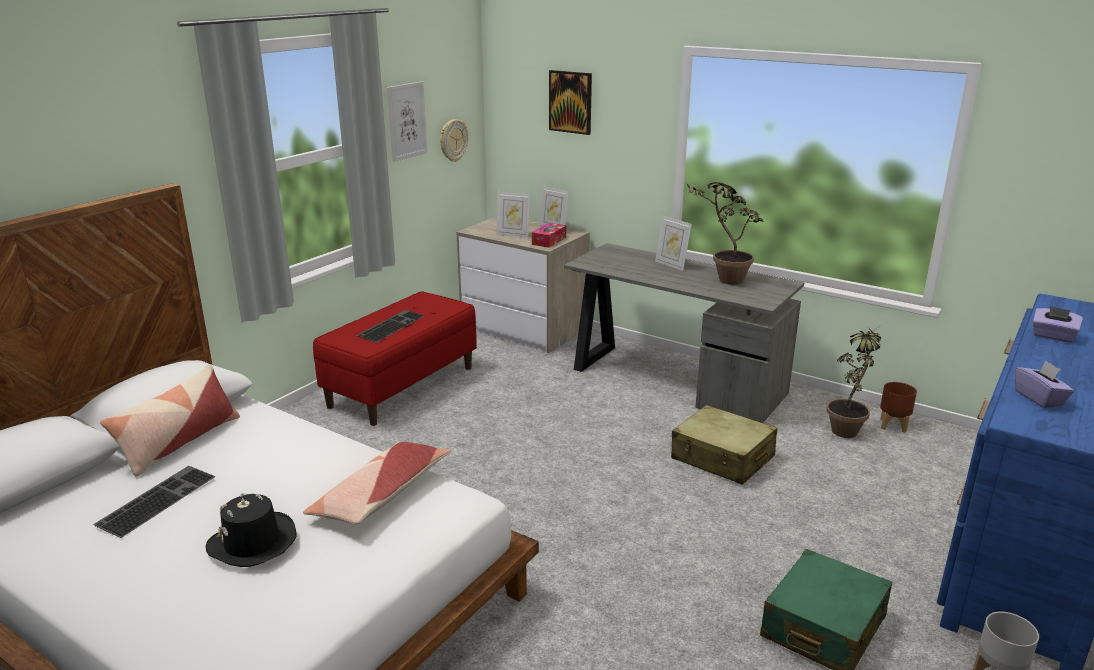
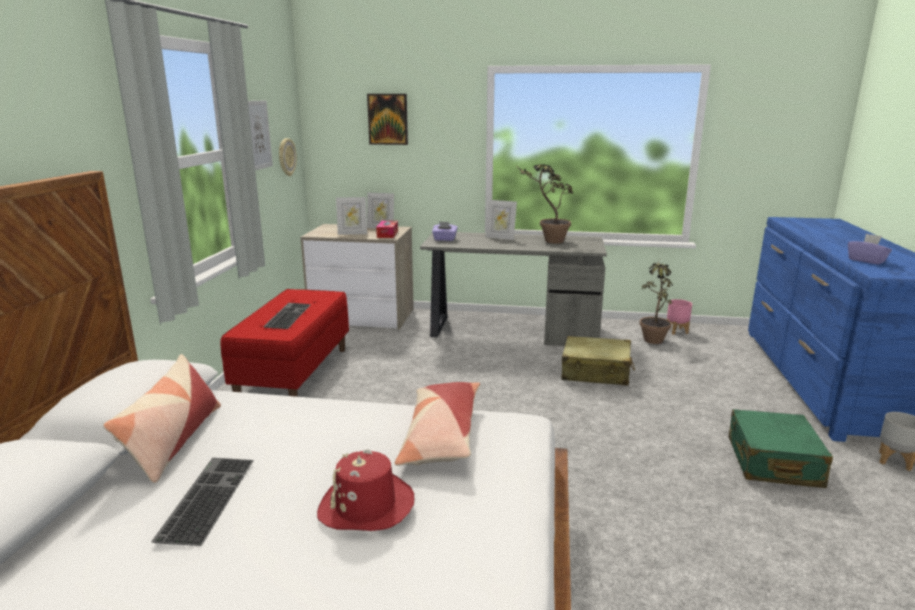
camera: 25 degrees left, 5 degrees down
black hat [206,493,297,567] -> red hat [317,449,414,531]
brown planter [880,382,917,433] -> pink planter [667,299,692,335]
purple tissue box [1033,306,1083,343] -> purple tissue box moved to [432,221,458,241]

